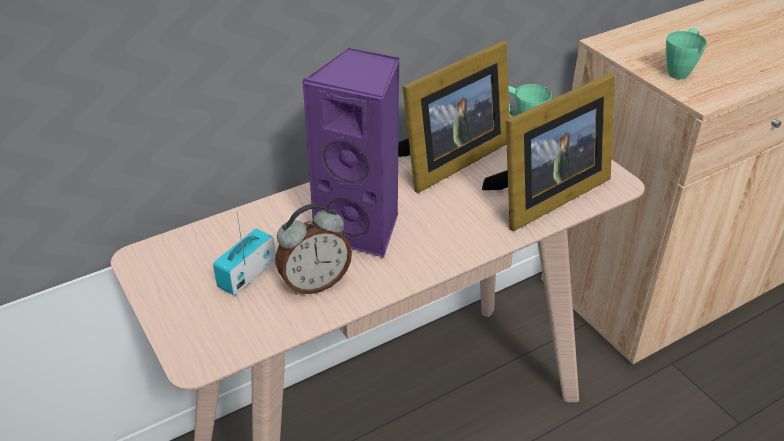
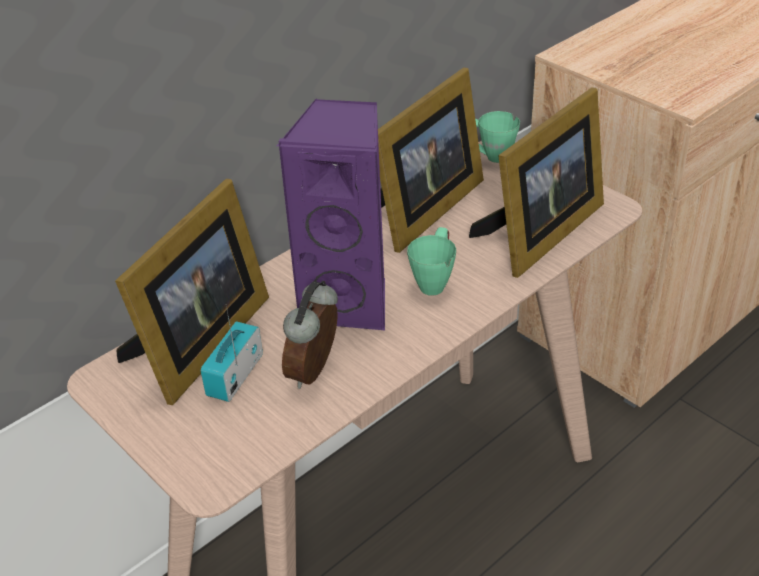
camera: 10 degrees left, 0 degrees up
alarm clock [276,204,352,295] -> alarm clock turned 150 degrees clockwise [282,281,338,389]
green mug [666,28,707,79] -> green mug moved to [407,227,456,296]
none -> picture frame [115,179,269,405]

